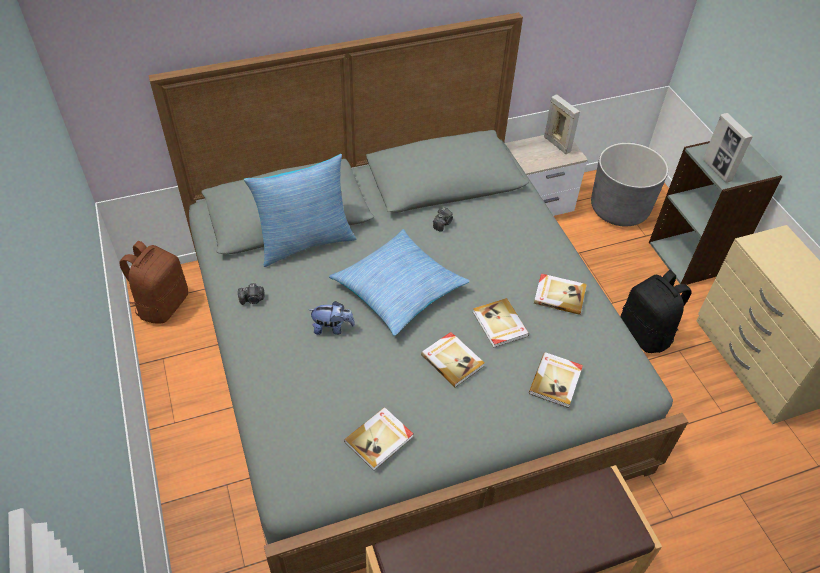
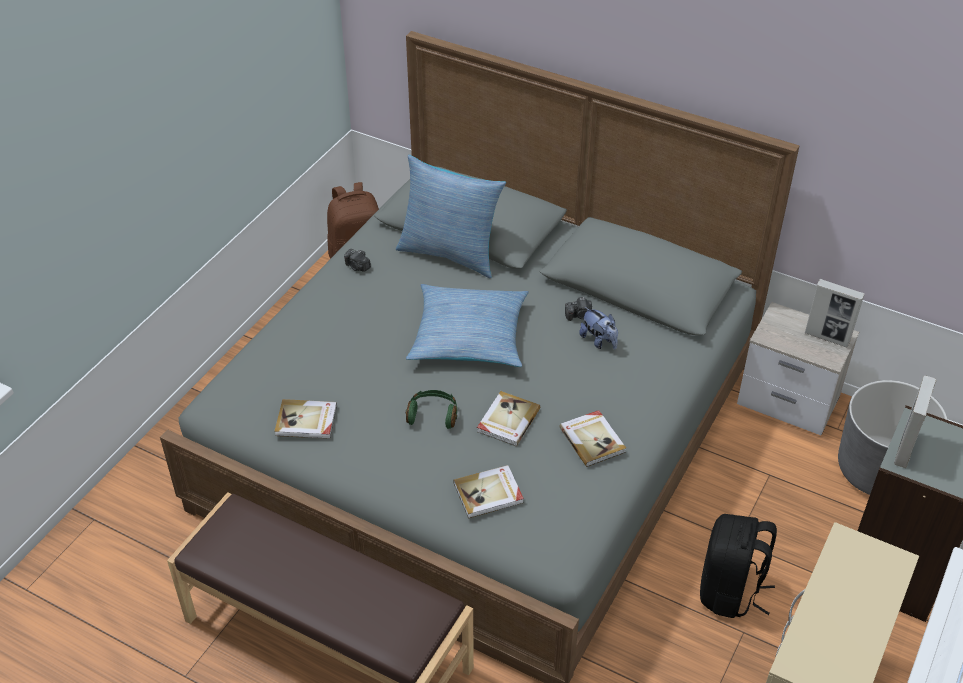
camera: 50 degrees right, 5 degrees down
plush toy [309,301,355,335] -> plush toy moved to [579,307,618,350]
book [421,332,484,387] -> green headphones [406,390,457,429]
picture frame [544,94,580,154] -> picture frame turned 105 degrees clockwise [805,279,865,348]

